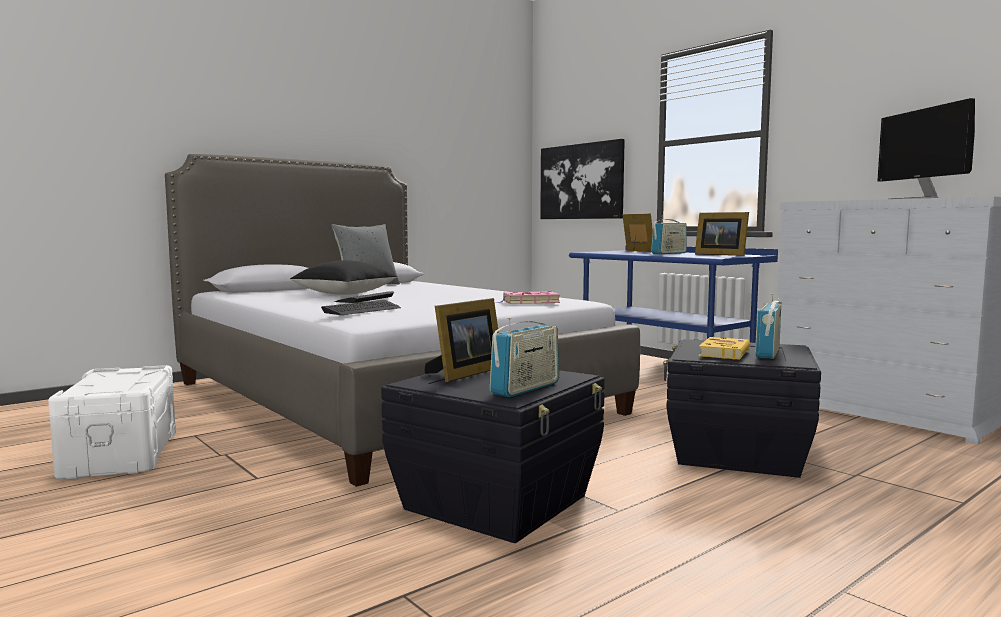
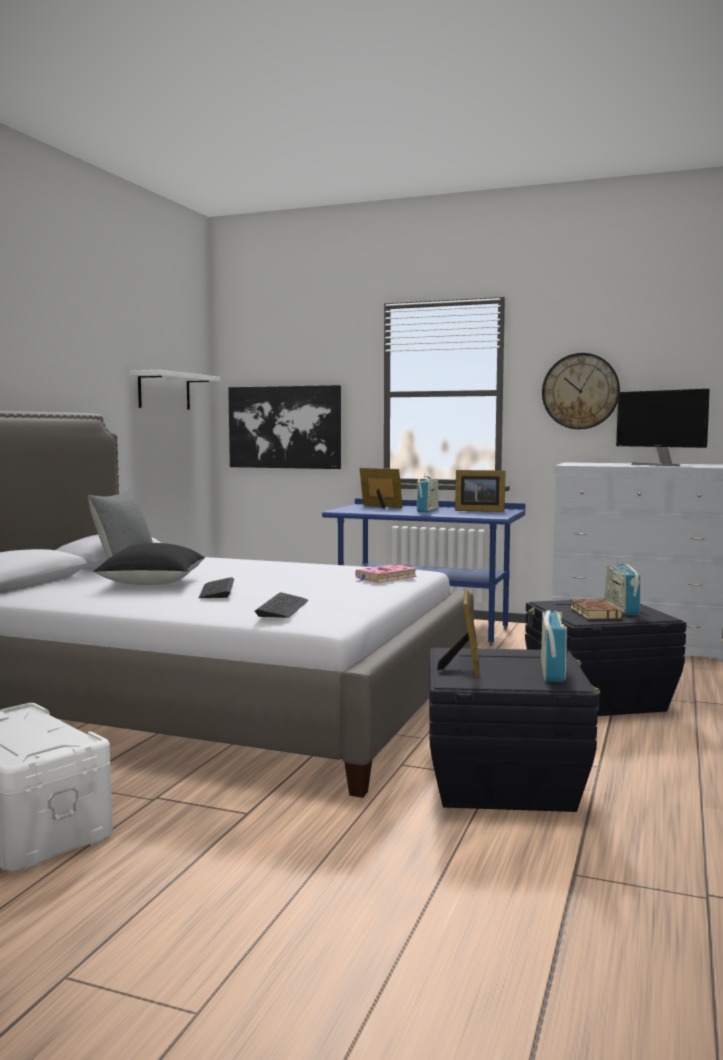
camera: 30 degrees left, 0 degrees up
yellow book [699,337,750,360] -> brown book [570,599,623,620]
none -> white shelf [130,370,220,410]
none -> wall clock [542,353,620,430]

